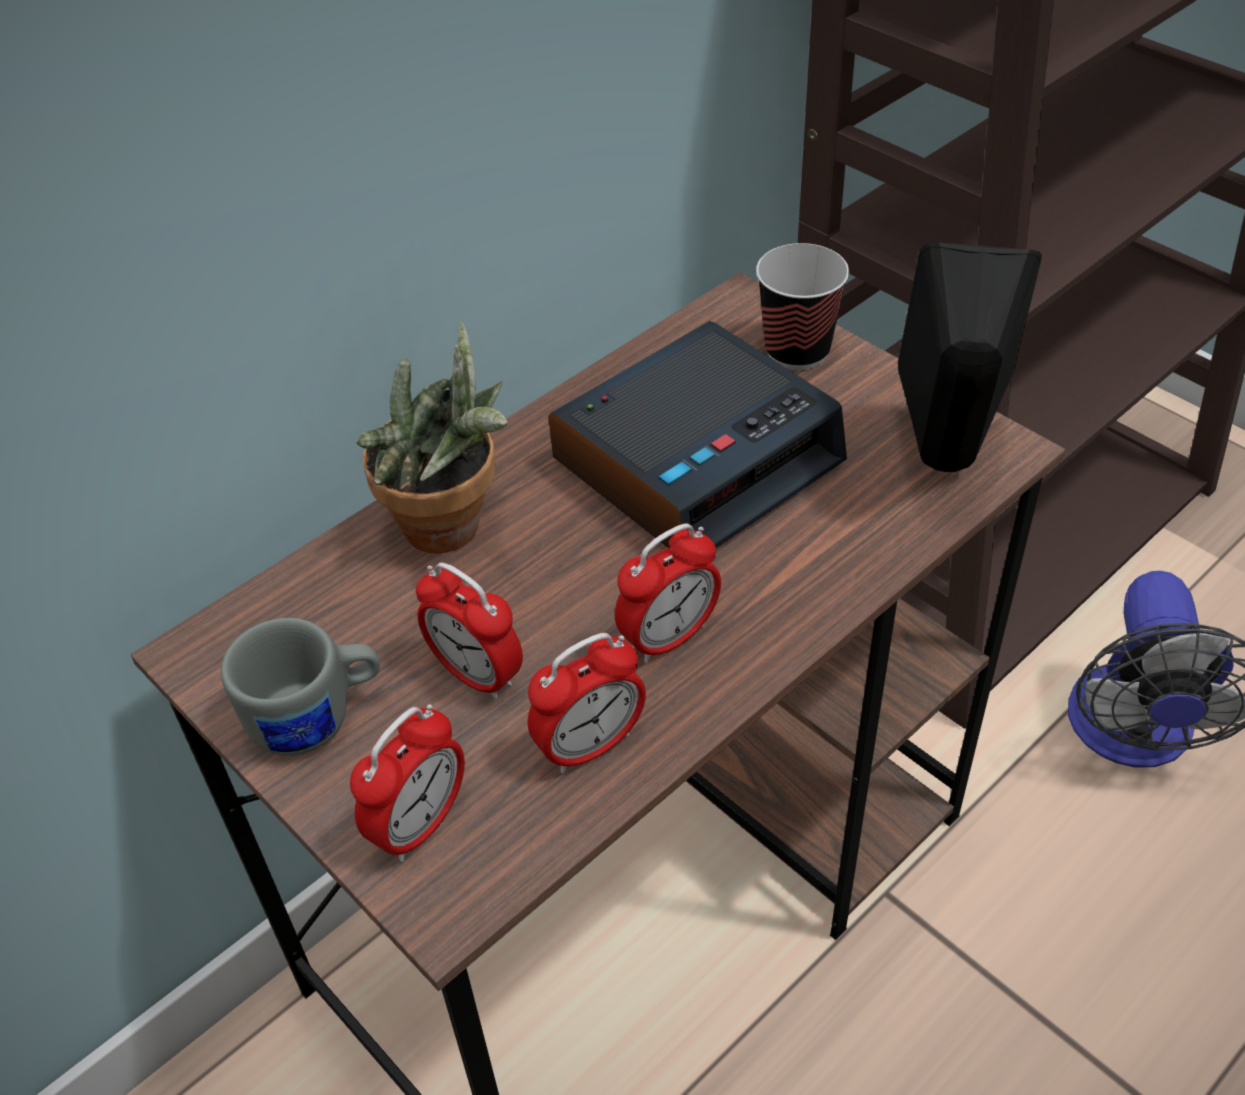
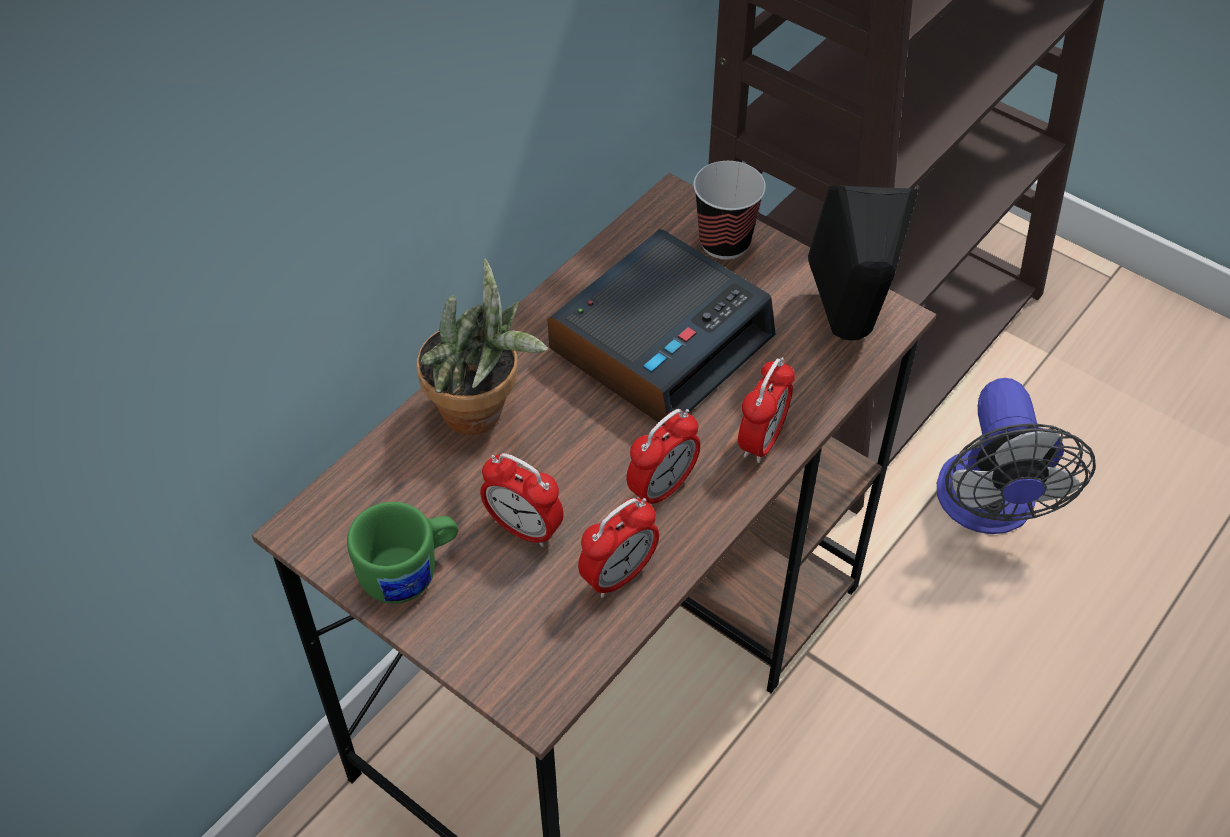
camera: 10 degrees left, 5 degrees up
grey mug [221,618,380,756] -> green mug [347,502,458,604]
alarm clock [350,704,465,862] -> alarm clock moved to [738,357,795,463]

